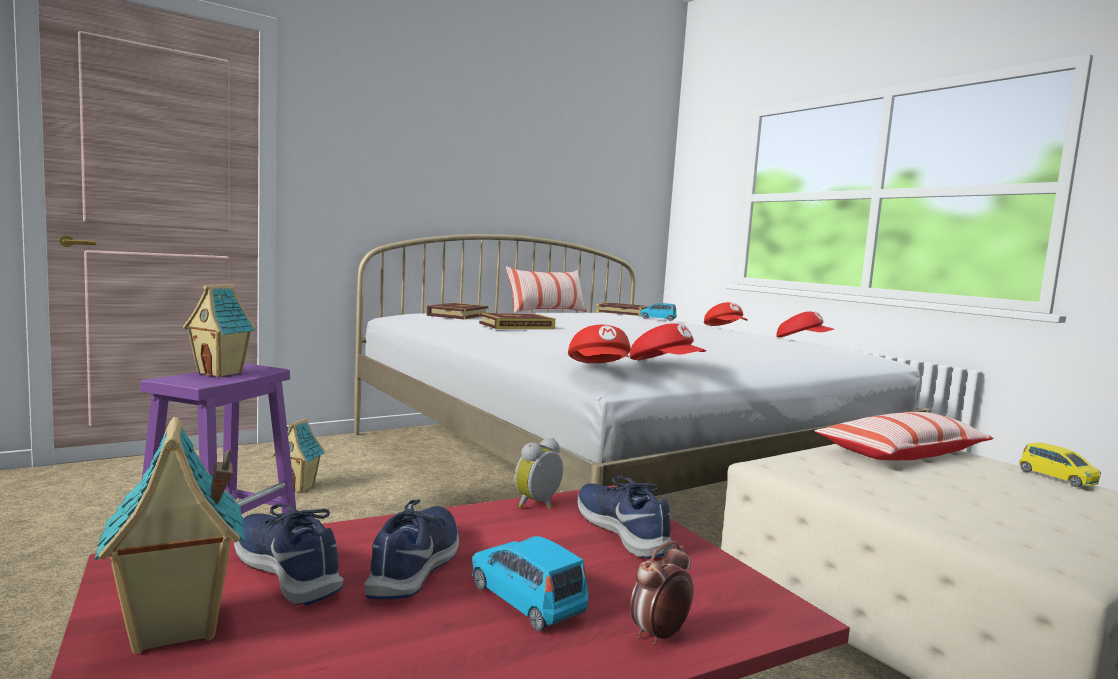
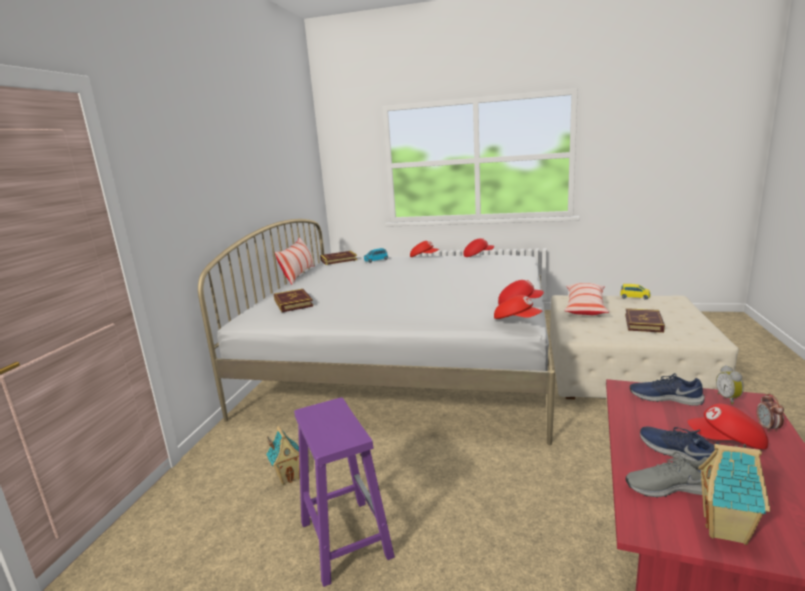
camera: 40 degrees left, 10 degrees up
toy house [183,284,256,377] -> none
blue shoe [234,503,344,605] -> grey shoe [625,452,708,497]
blue toy car [472,536,588,631] -> red cap [688,404,768,449]
book [479,313,555,329] -> book moved to [625,308,665,333]
alarm clock [515,438,563,509] -> alarm clock moved to [716,365,744,404]

